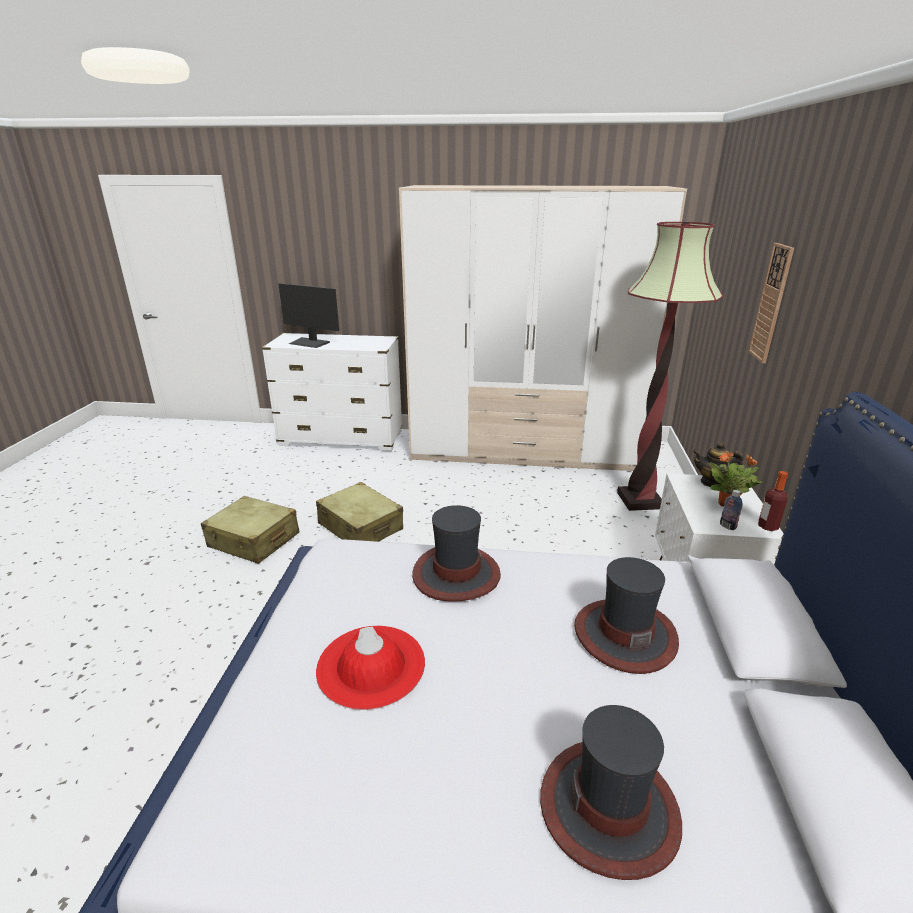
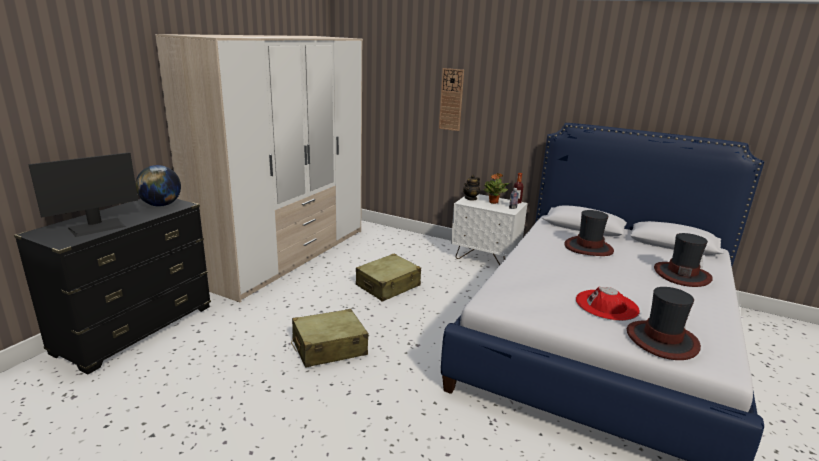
camera: 70 degrees left, 5 degrees down
beige suitcase [201,496,299,564] -> beige suitcase moved to [356,254,421,302]
white dresser [262,333,403,451] -> black dresser [14,199,211,374]
hat [412,505,501,602] -> hat moved to [627,287,701,360]
floor lamp [617,222,723,511] -> none
none -> globe [135,165,181,206]

